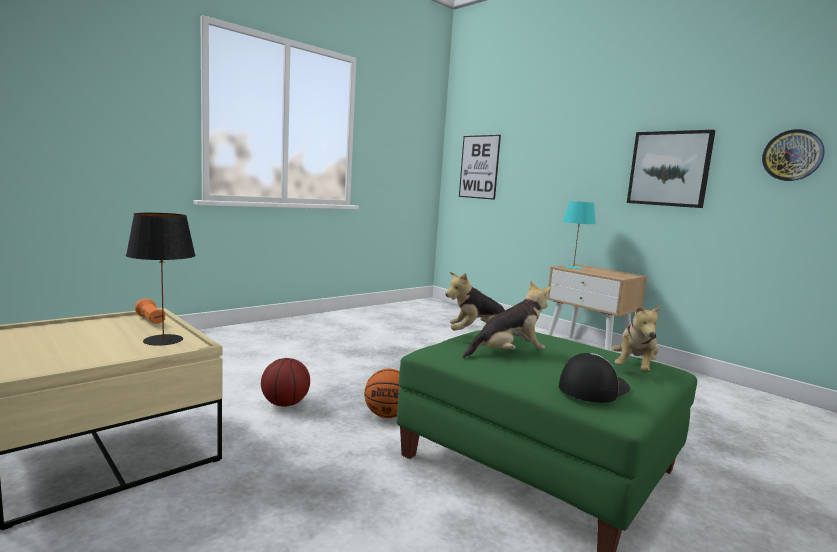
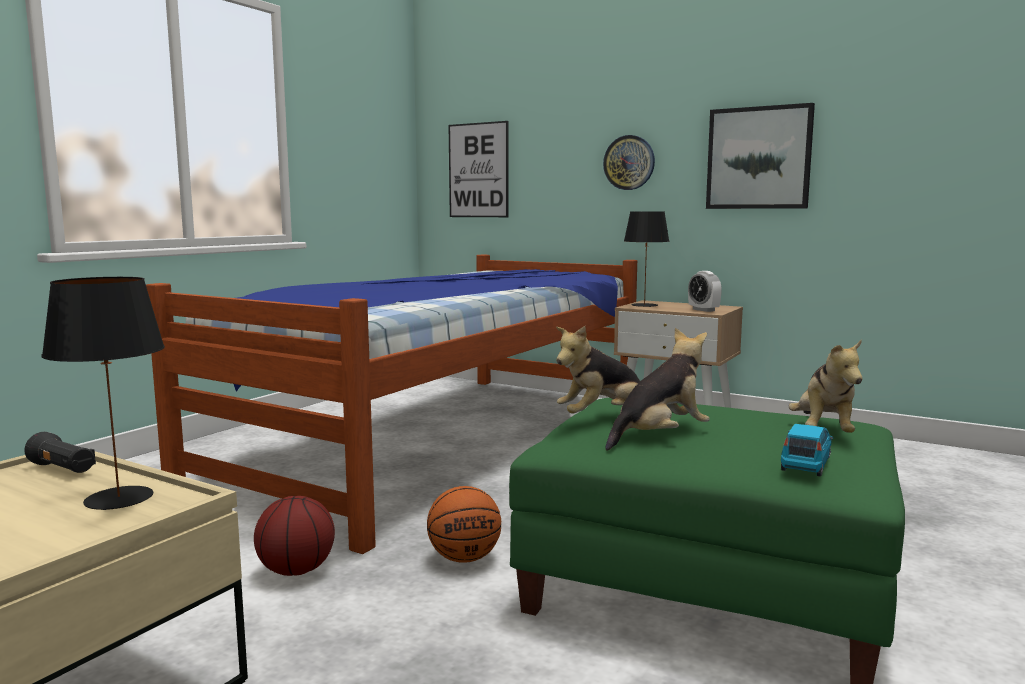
camera: 15 degrees left, 0 degrees up
orange flashlight [135,298,165,324] -> black flashlight [25,432,96,473]
cap [559,353,630,403] -> blue toy car [781,424,834,477]
turquoise table lamp [563,201,596,269] -> black table lamp [624,211,670,307]
wall clock [762,129,825,181] -> wall clock moved to [603,135,655,190]
none -> bed [146,254,637,554]
none -> alarm clock [688,271,722,312]

